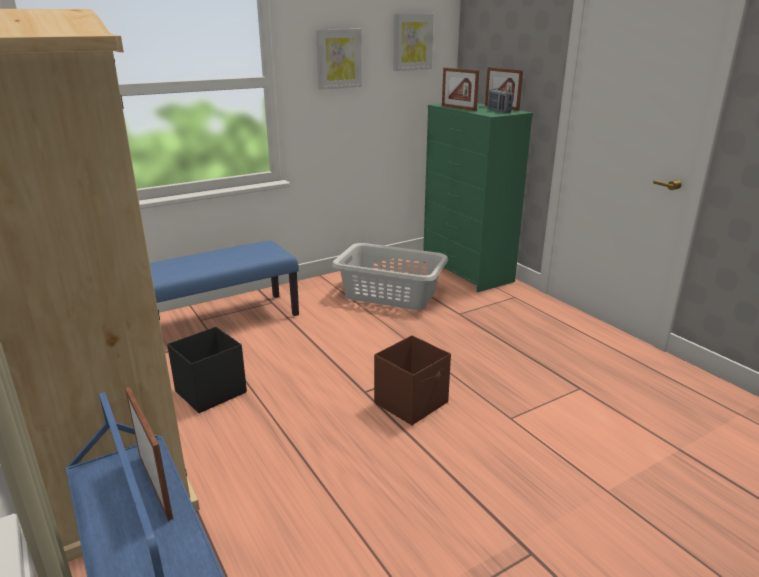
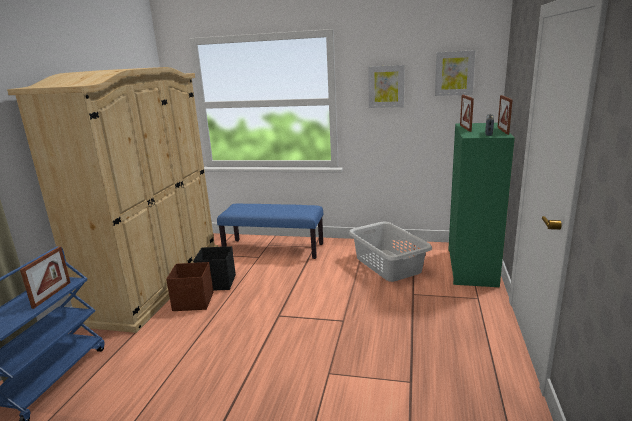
camera: 45 degrees right, 5 degrees down
brown storage box [374,335,451,425] -> brown storage box moved to [166,262,213,311]

